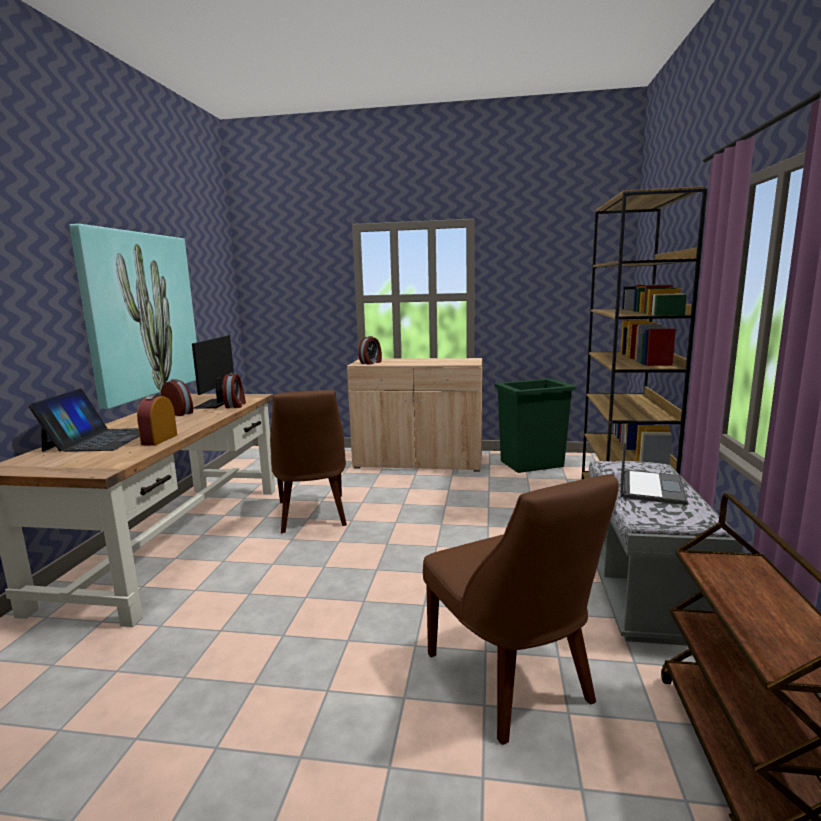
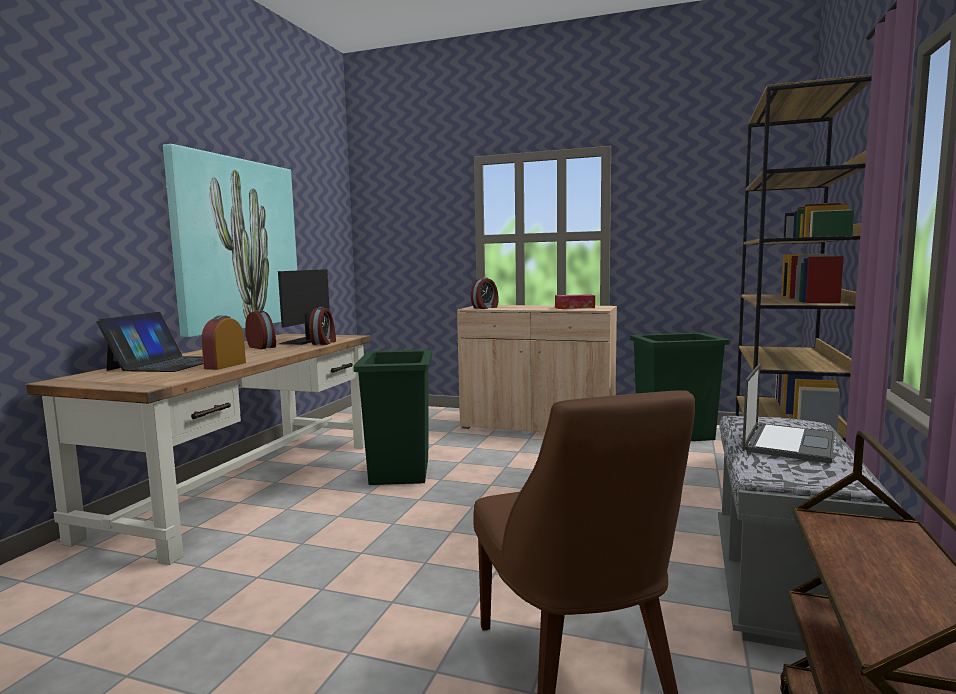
camera: 10 degrees right, 5 degrees down
brown chair [270,390,347,533] -> green trash can [353,350,432,485]
none -> tissue box [555,294,595,309]

